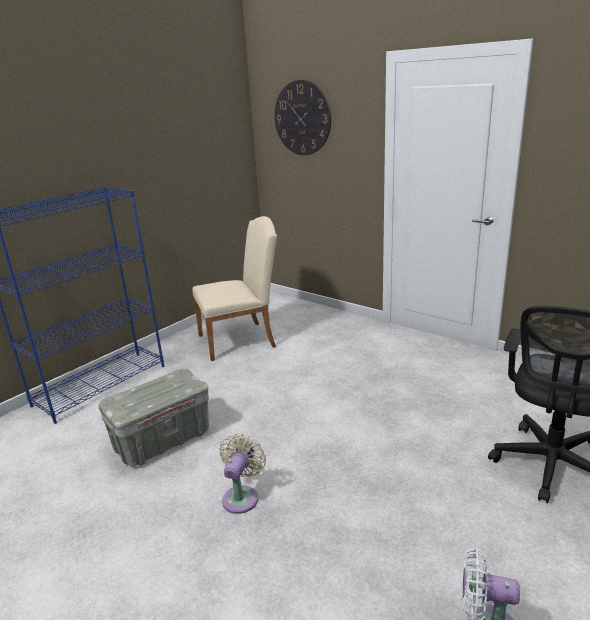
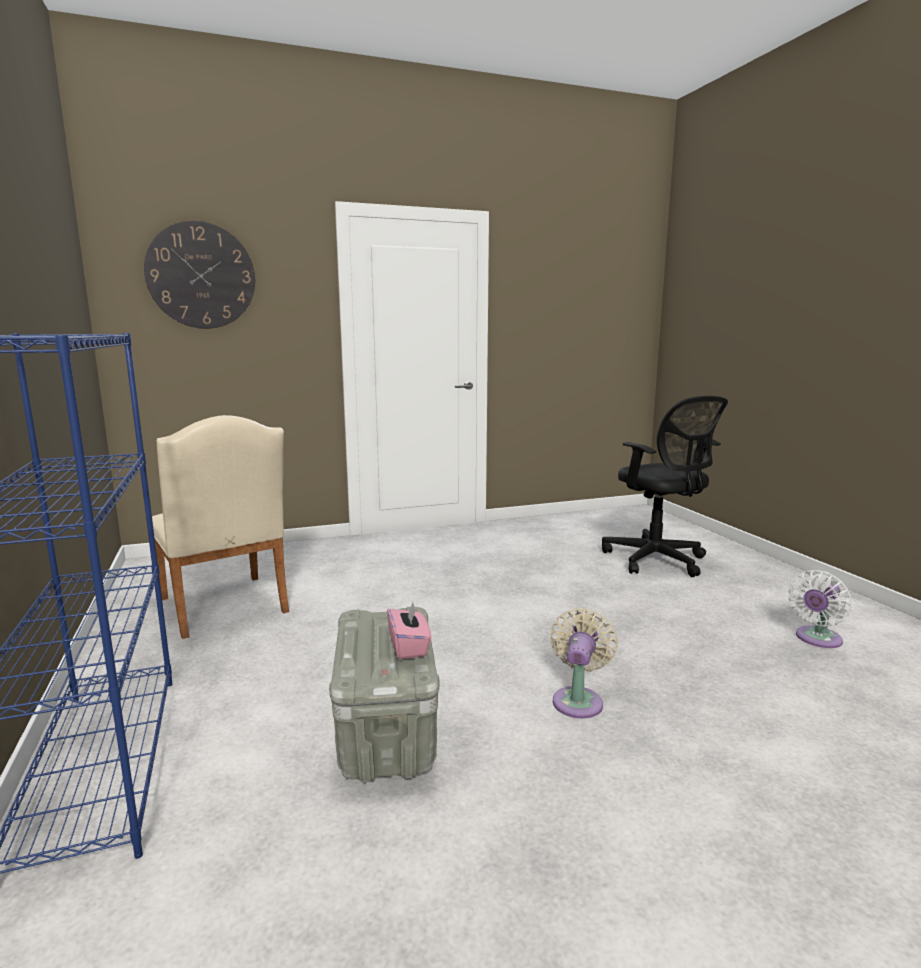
camera: 60 degrees left, 10 degrees down
beige chair [192,216,277,361] -> beige chair turned 135 degrees clockwise [152,415,289,639]
beige fan [219,434,266,514] -> beige fan turned 60 degrees clockwise [550,608,618,718]
none -> pink tissue box [387,602,432,659]

